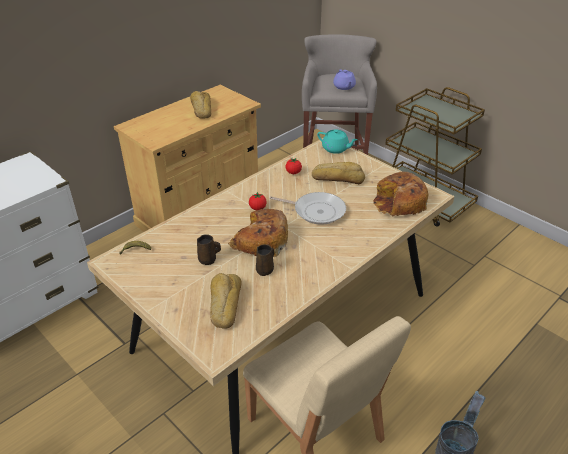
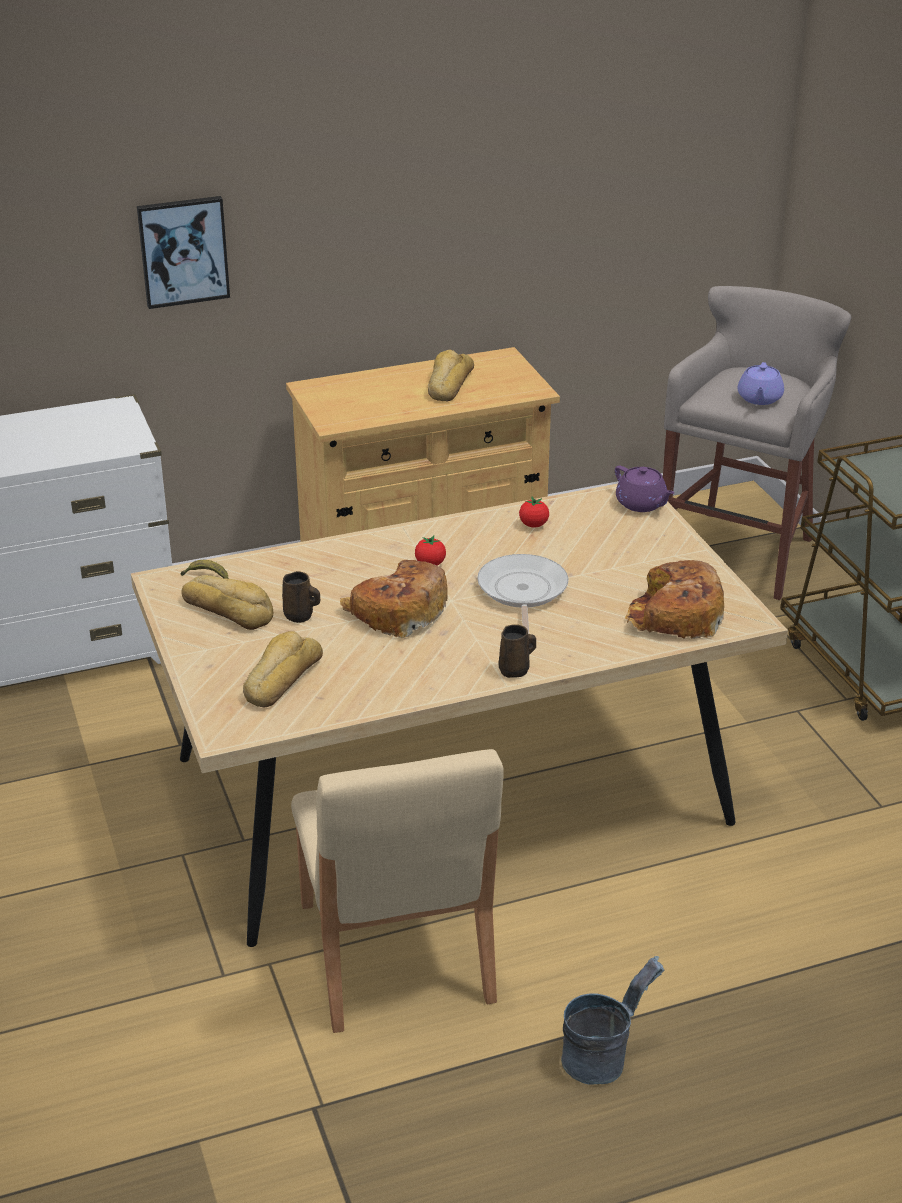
camera: 25 degrees right, 5 degrees down
brown mug [256,244,274,276] -> brown mug moved to [499,624,536,678]
frying pan [269,192,346,225] -> frying pan turned 135 degrees counterclockwise [477,554,569,634]
bread [312,162,365,184] -> bread moved to [181,575,273,630]
turquoise teapot [317,129,358,154] -> purple teapot [615,466,674,512]
none -> picture [137,196,230,309]

